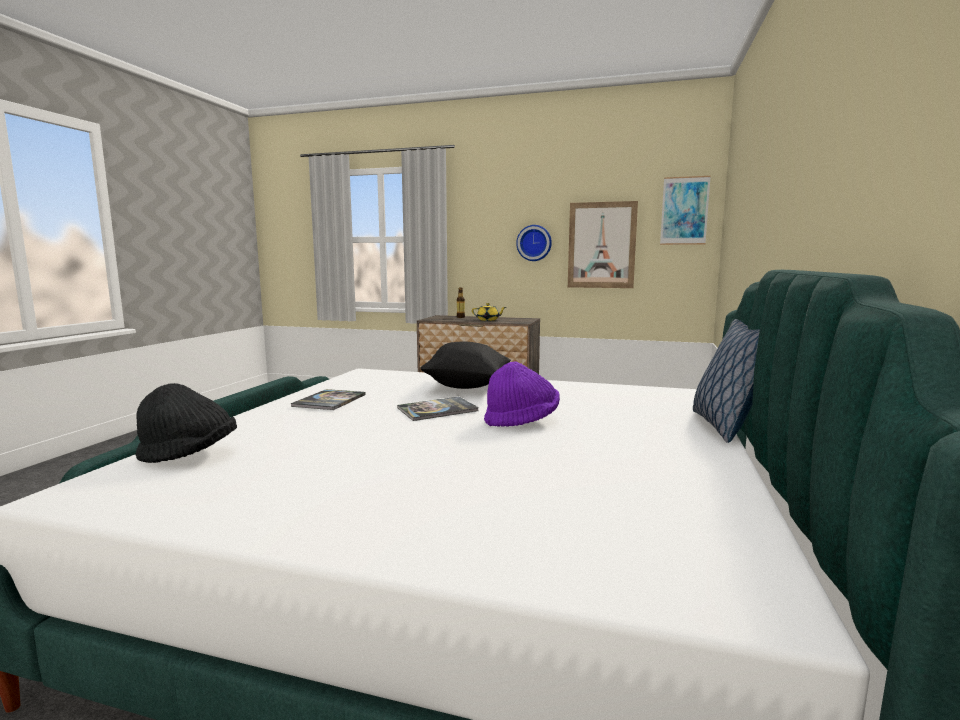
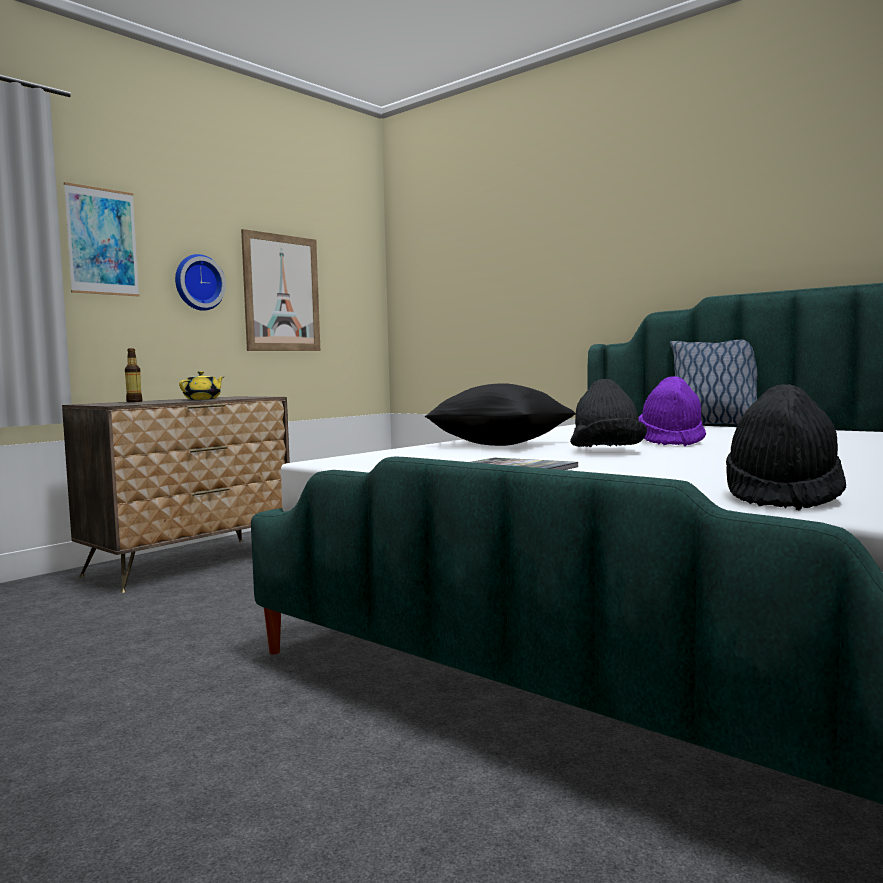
camera: 65 degrees left, 5 degrees down
book [397,397,479,421] -> black hat [570,379,647,447]
picture [660,176,711,245] -> picture moved to [64,182,140,296]

